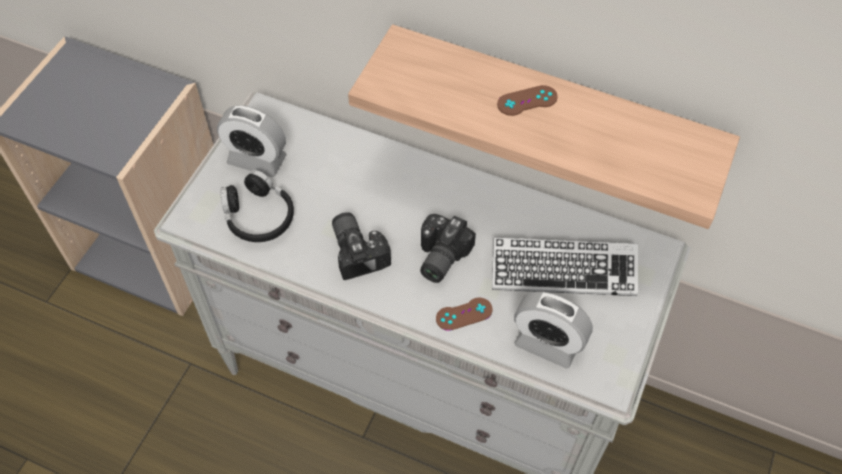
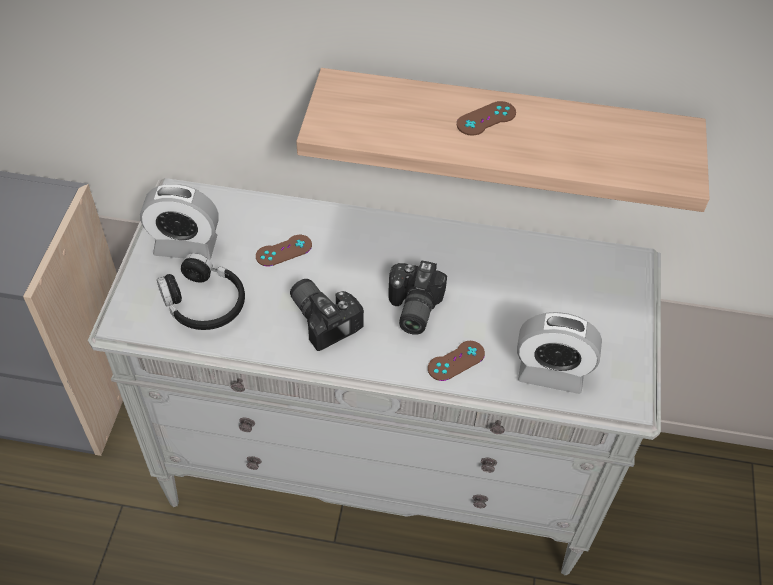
camera: 15 degrees left, 5 degrees down
keyboard [492,237,638,296] -> none
none -> brown game controller [256,235,312,266]

